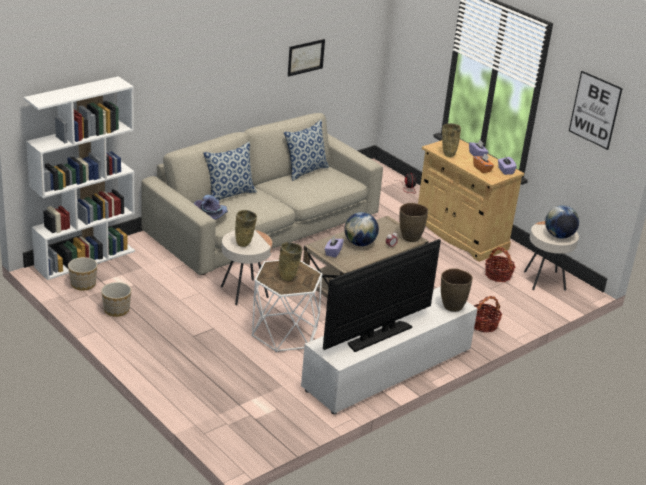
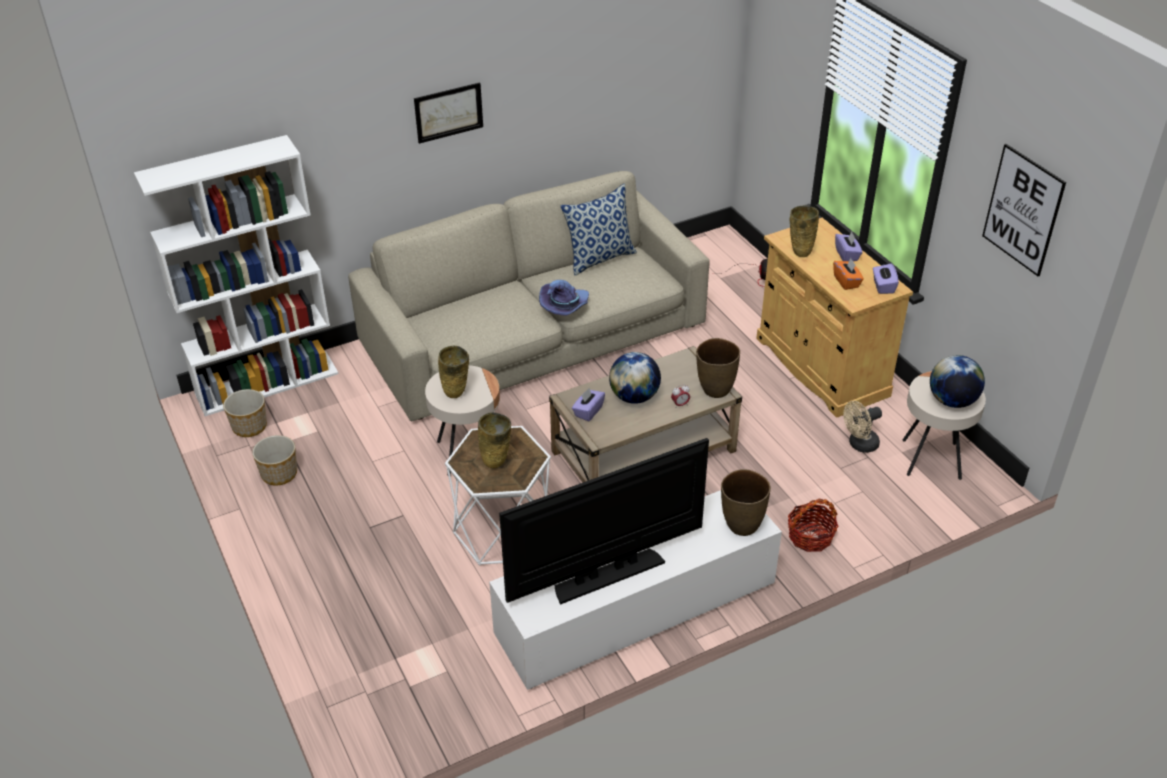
camera: 15 degrees right, 10 degrees up
purple hat [194,195,228,220] -> purple hat moved to [539,280,589,316]
pillow [203,142,257,201] -> none
picture [288,39,325,77] -> picture moved to [414,82,483,144]
basket [485,247,515,282] -> beige fan [843,401,882,453]

